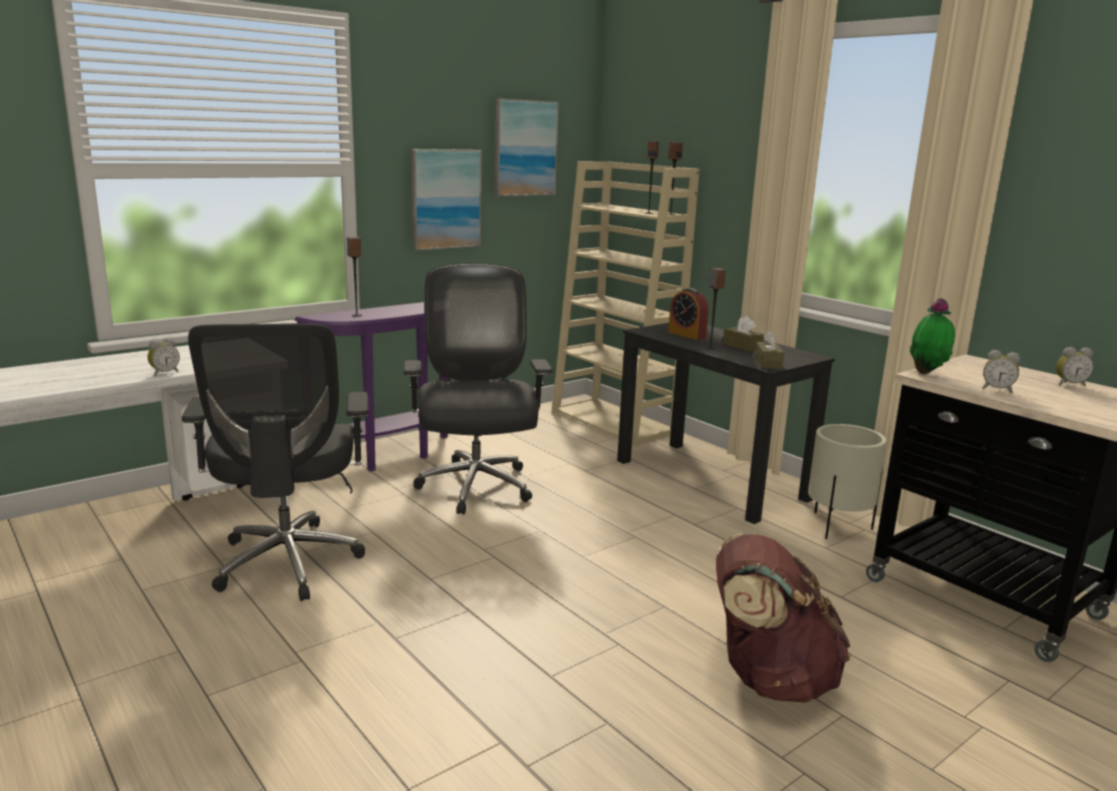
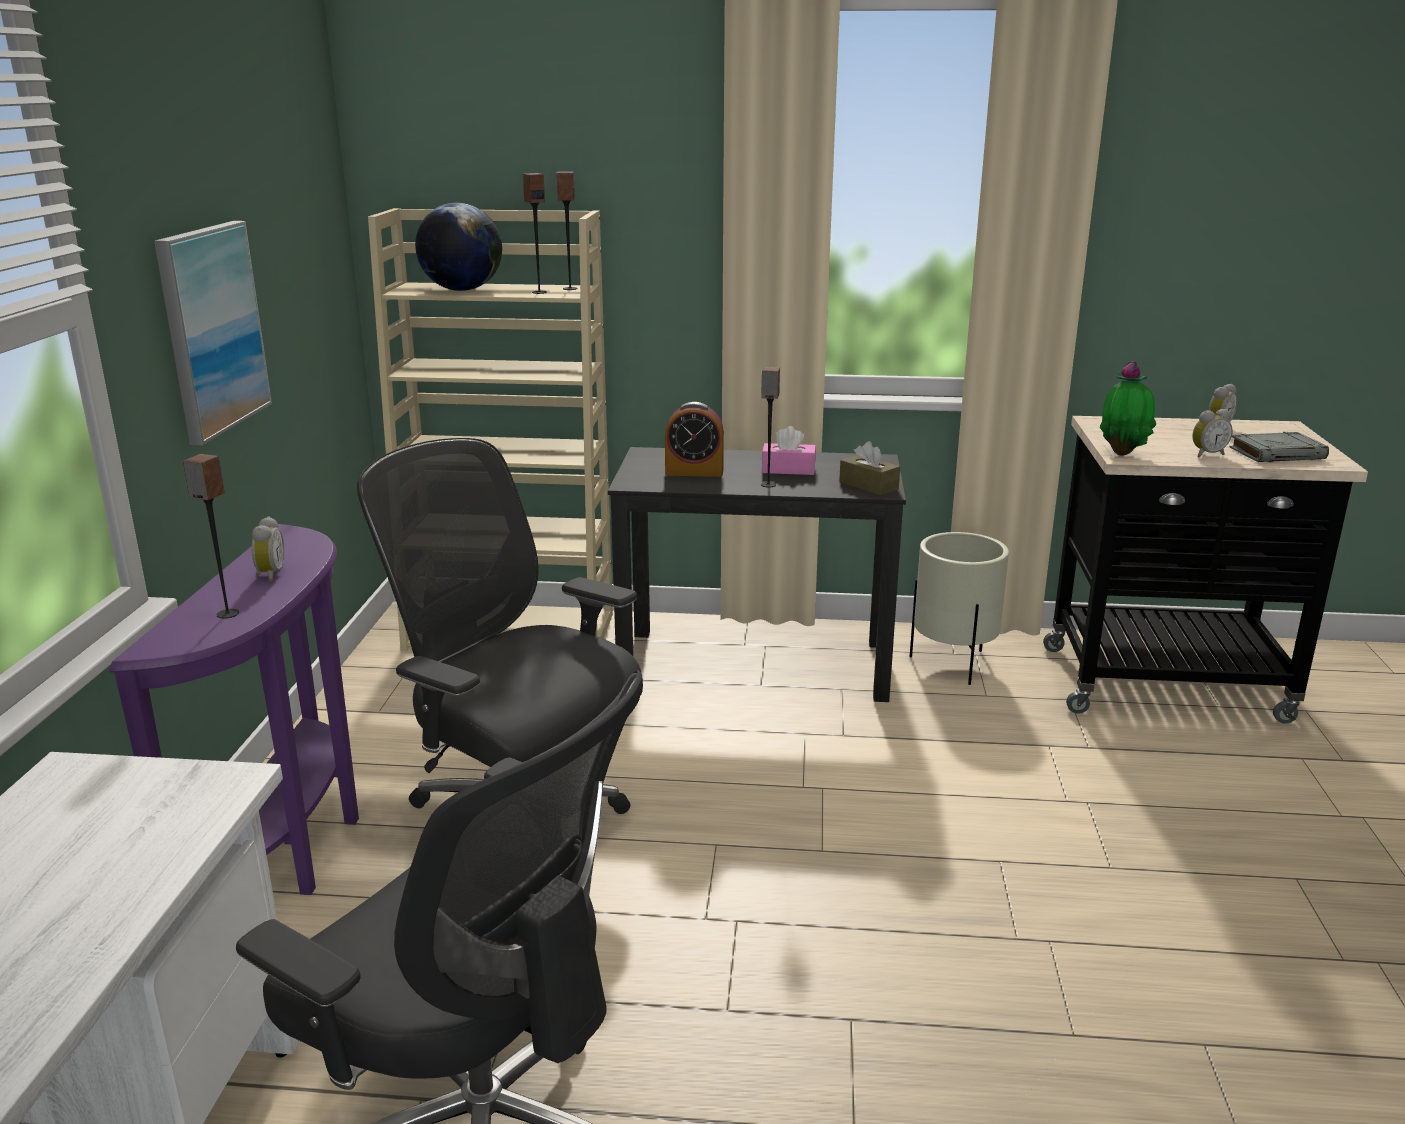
camera: 45 degrees left, 5 degrees up
alarm clock [147,338,180,376] -> alarm clock moved to [252,517,285,582]
picture [494,99,559,197] -> none
brown backpack [716,534,851,703] -> none
brown tissue box [723,316,764,352] -> pink tissue box [762,426,816,475]
none -> globe [415,203,502,291]
none -> grey book [1229,432,1329,462]

